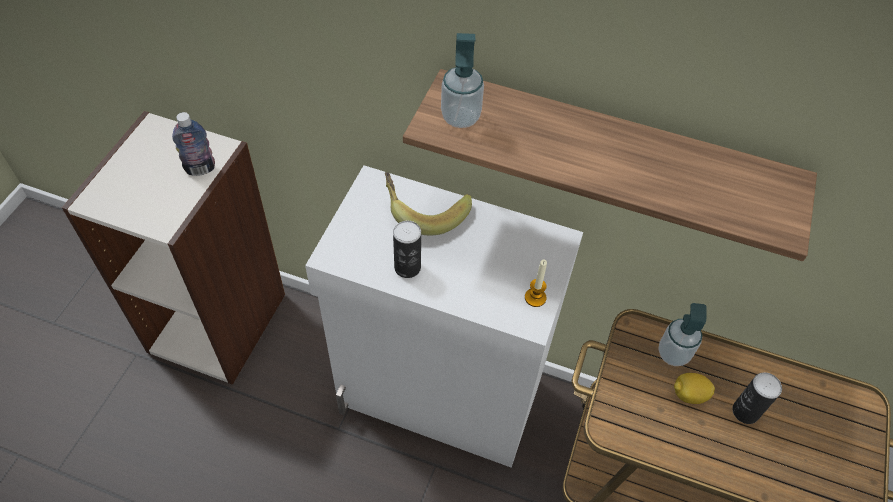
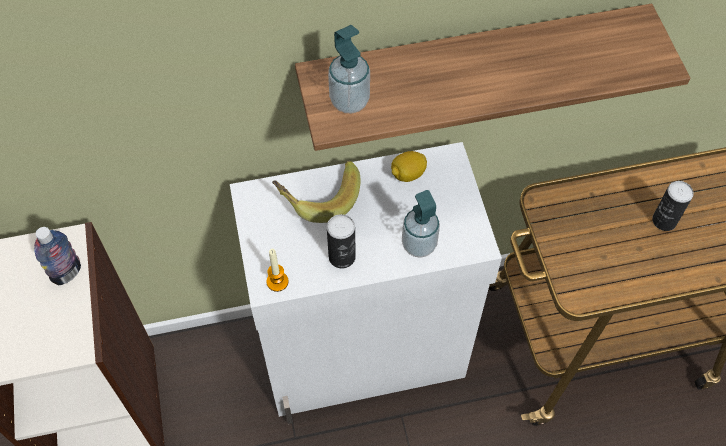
camera: 30 degrees left, 5 degrees up
candle [525,260,547,307] -> candle moved to [266,249,289,292]
soap dispenser [659,303,707,366] -> soap dispenser moved to [402,190,440,258]
lemon [674,373,715,404] -> lemon moved to [391,151,427,182]

